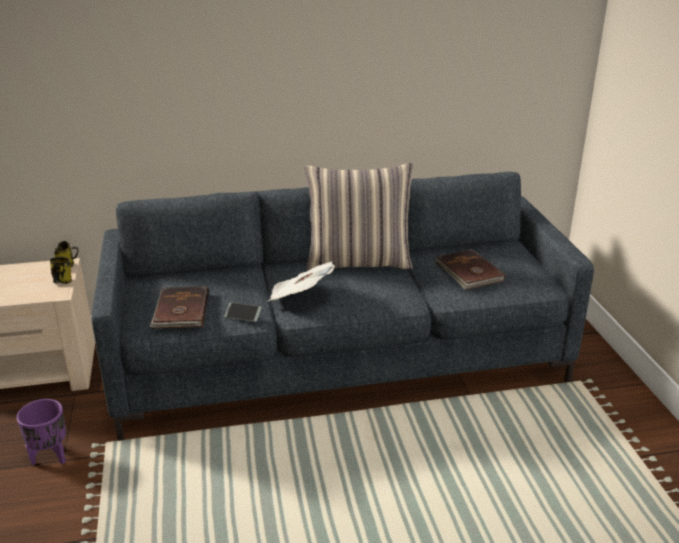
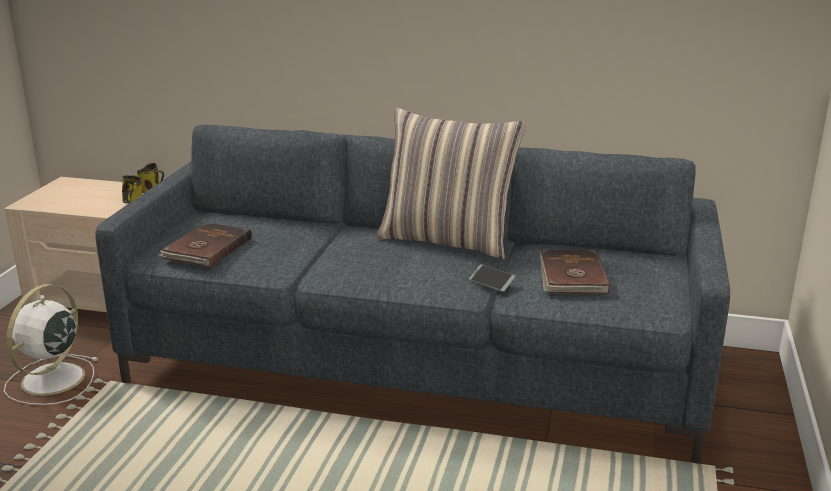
camera: 25 degrees right, 5 degrees down
purple planter [17,399,66,466] -> white fan [4,284,97,405]
phone [224,302,262,322] -> phone moved to [469,264,515,292]
newspaper [268,261,335,301] -> none

